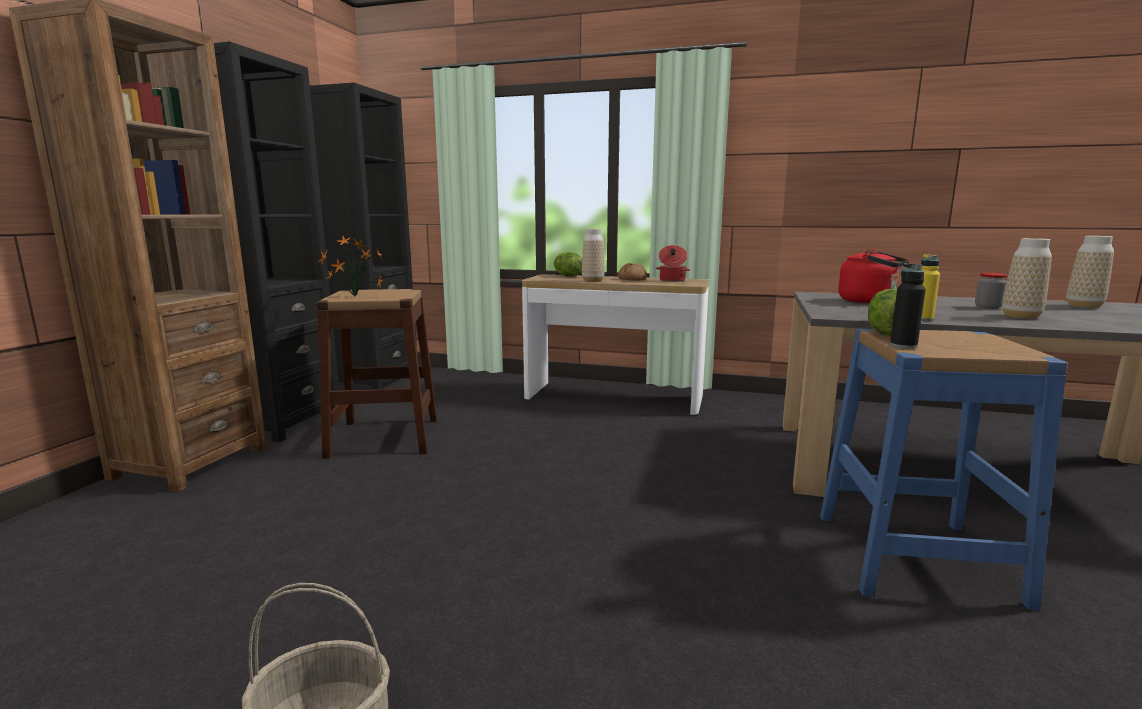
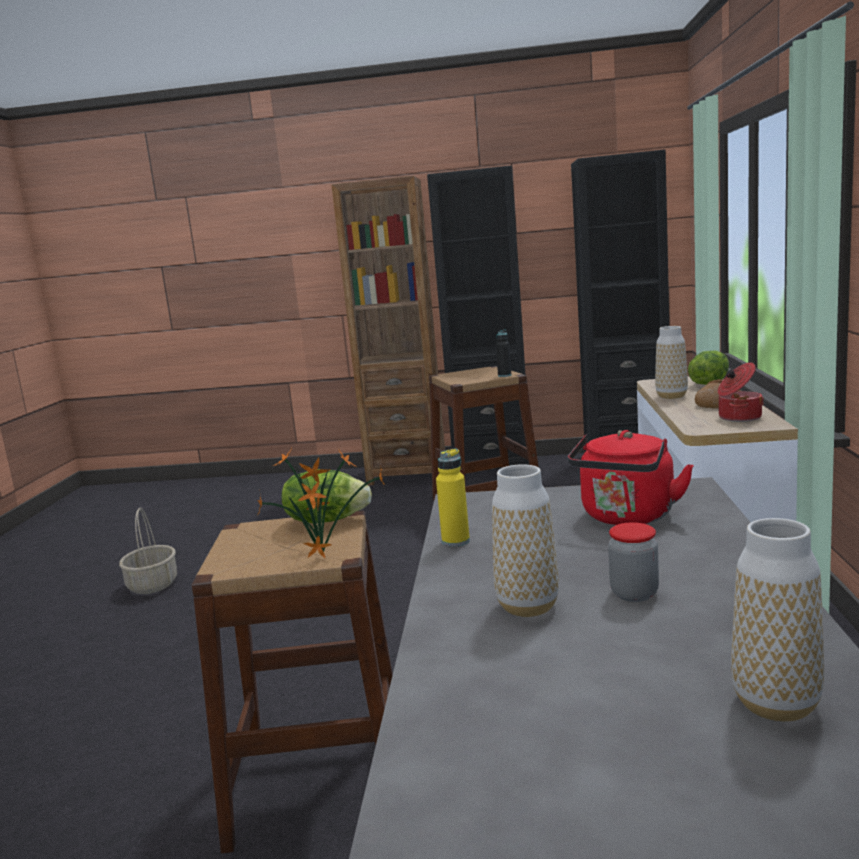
camera: 80 degrees right, 0 degrees up
potted plant [318,236,383,297] -> potted plant moved to [257,448,384,559]
blue stool [820,329,1068,611] -> brown stool [192,511,393,853]
black bottle [890,263,926,349] -> black bottle moved to [496,330,511,377]

